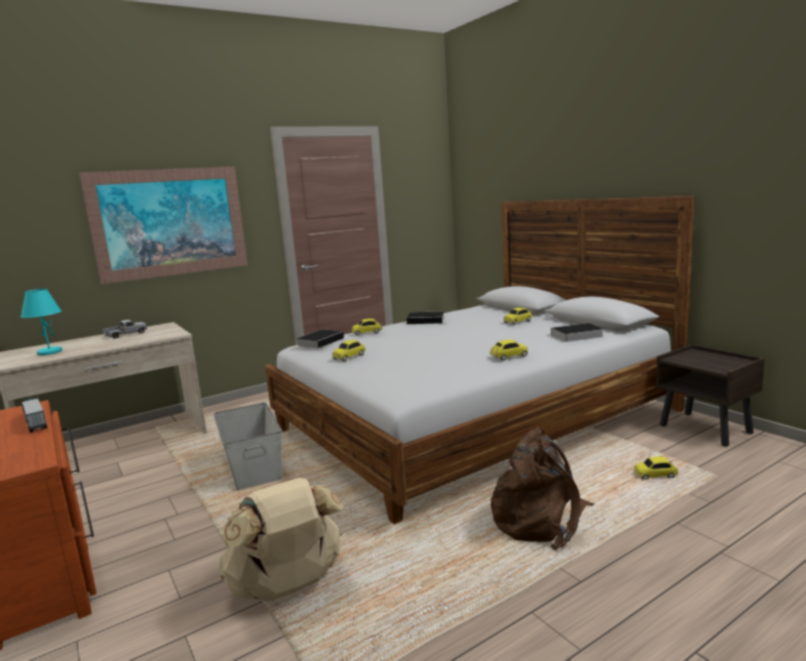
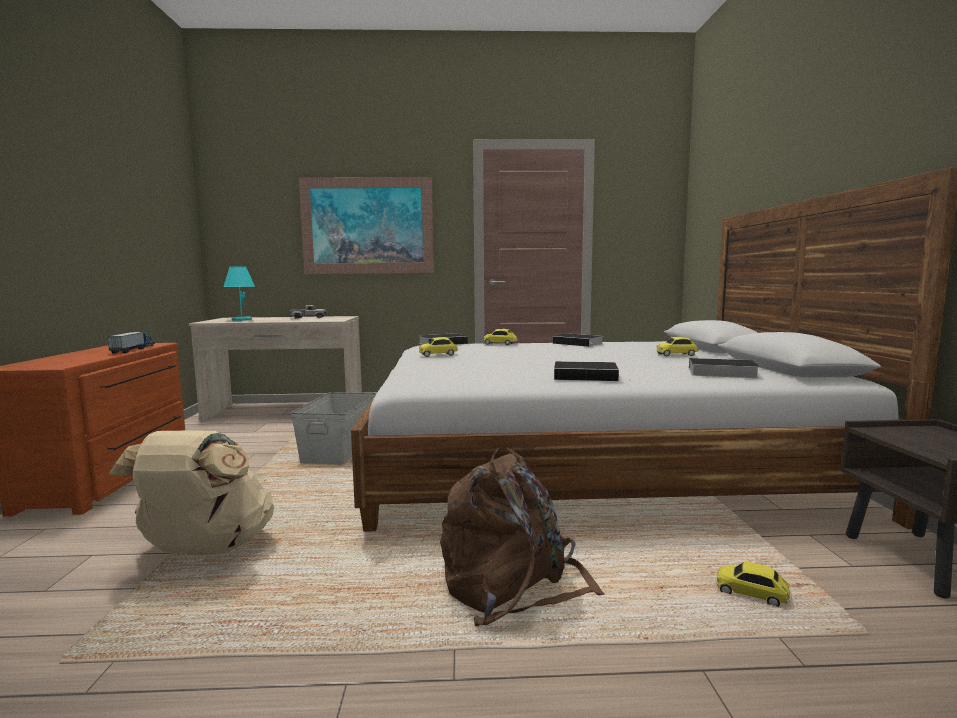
camera: 30 degrees right, 5 degrees down
toy car [490,339,528,361] -> book [554,361,631,381]

